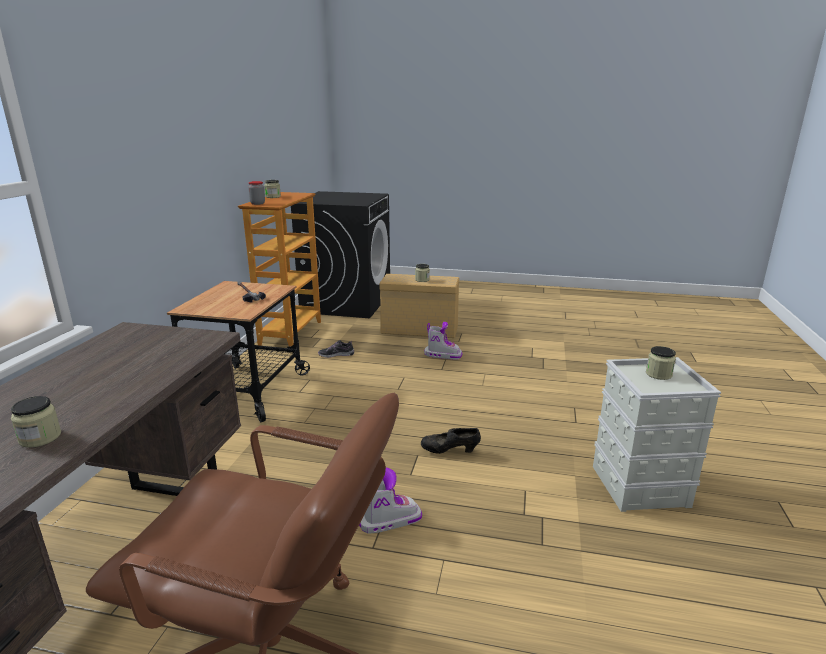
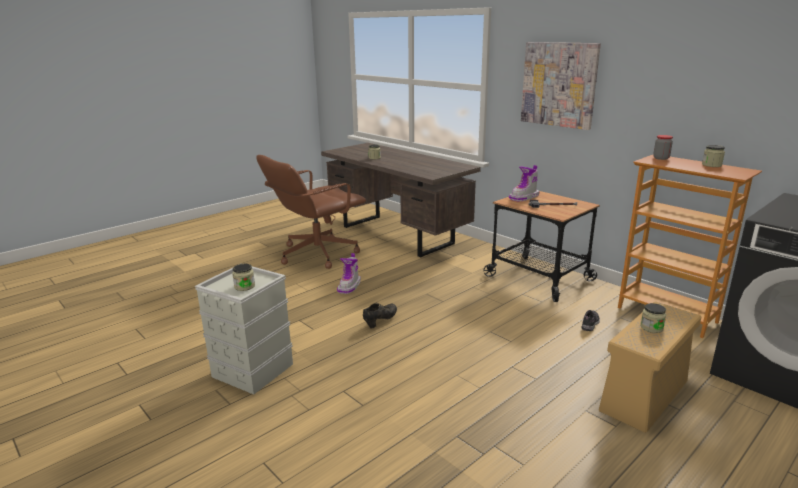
camera: 125 degrees right, 0 degrees up
boot [424,322,463,360] -> boot moved to [509,165,539,202]
none -> picture [521,42,601,130]

